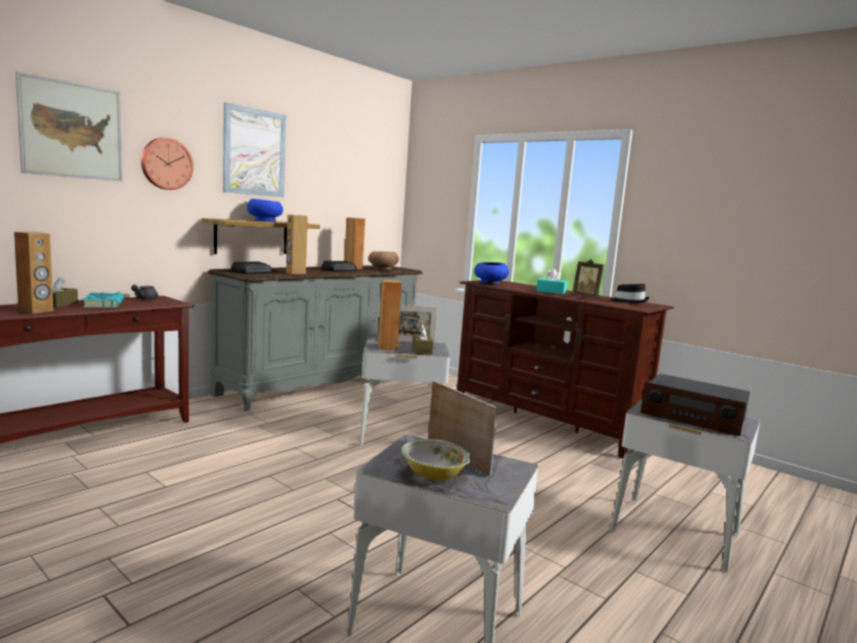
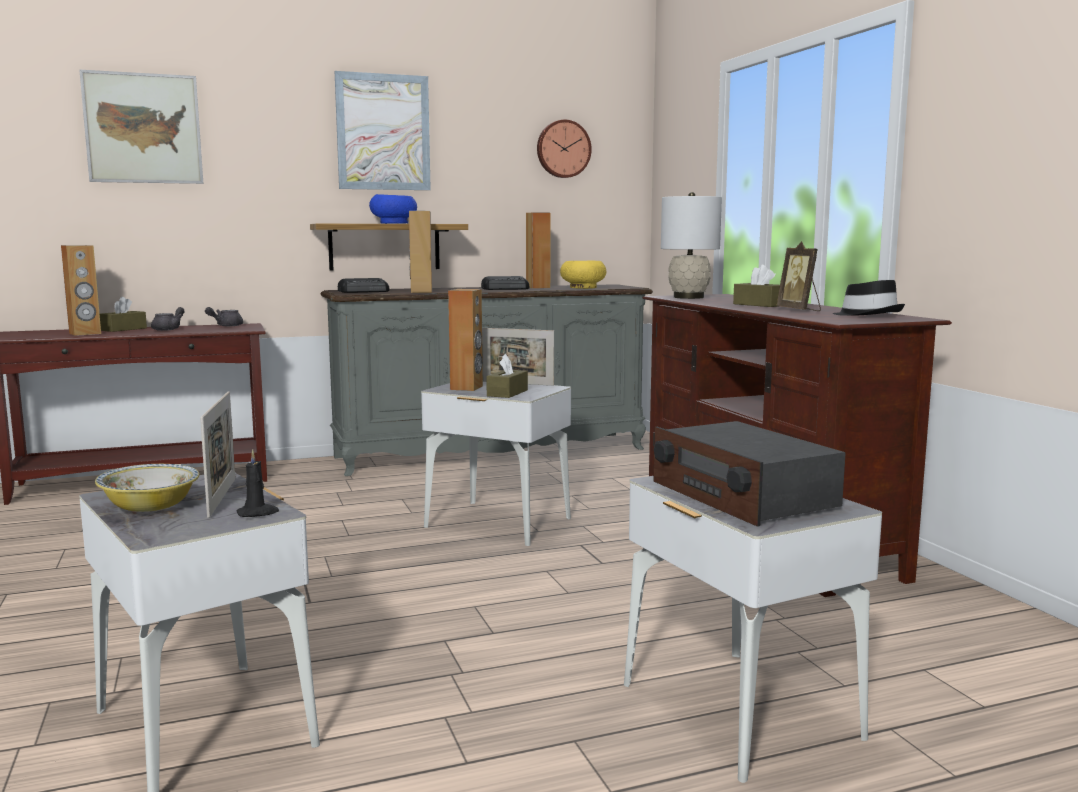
camera: 30 degrees right, 0 degrees up
turquoise book [83,293,124,308] -> grey teapot [151,307,185,331]
wall clock [141,138,193,190] -> wall clock moved to [537,120,592,178]
brown bowl [369,251,399,270] -> yellow bowl [560,260,606,289]
blue bowl [474,262,509,285] -> white table lamp [661,192,722,299]
turquoise tissue box [536,269,567,294] -> brown tissue box [733,265,780,307]
none -> black candle [237,450,279,517]

